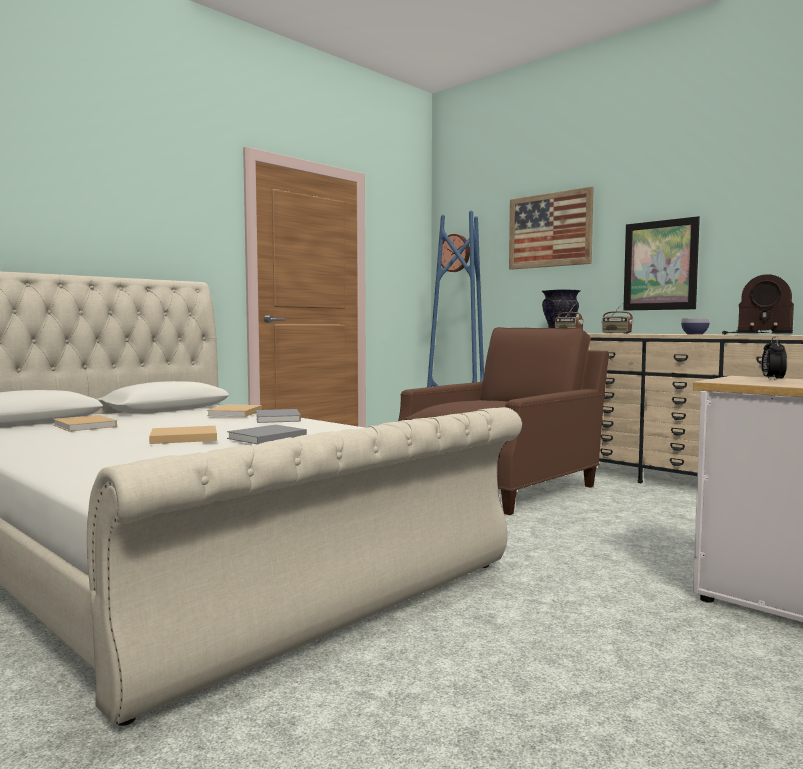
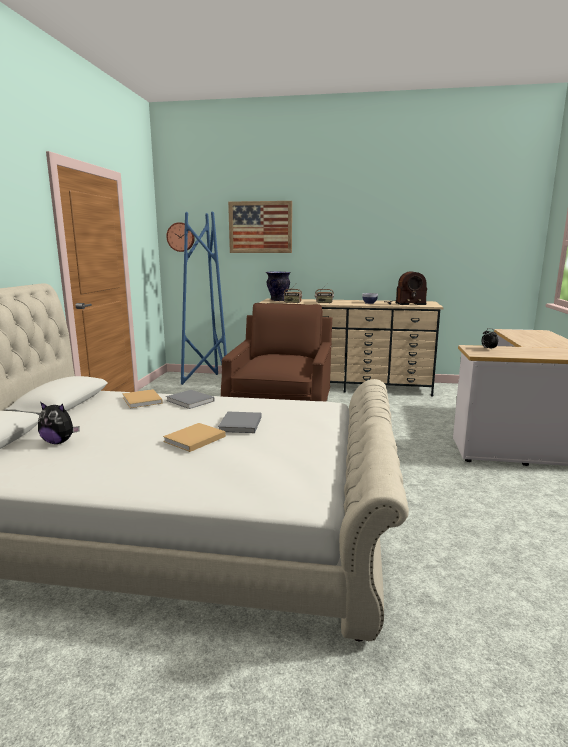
camera: 35 degrees left, 10 degrees up
beige book [53,415,117,432] -> plush toy [38,402,80,444]
picture [623,216,700,311] -> none

